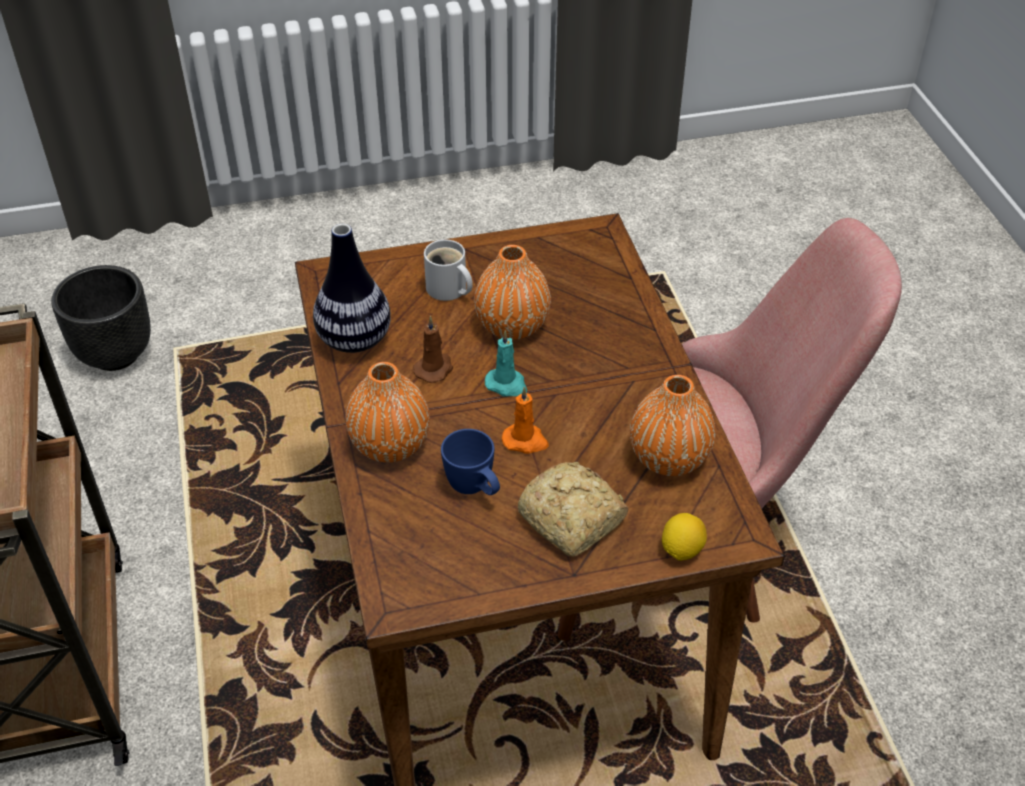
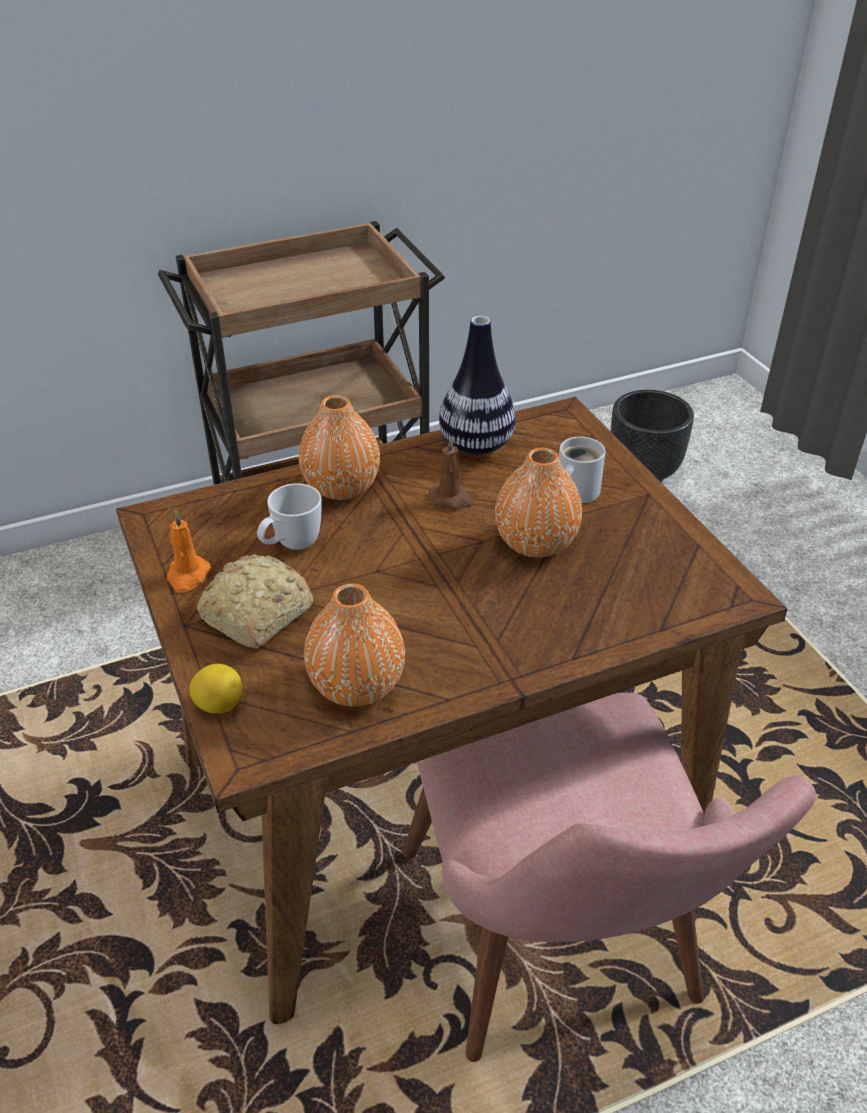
camera: 80 degrees right, 5 degrees down
blue mug [441,429,500,495] -> white mug [257,483,322,550]
turquoise candle [485,330,527,397] -> none
orange candle [502,387,549,454] -> orange candle moved to [167,511,211,593]

